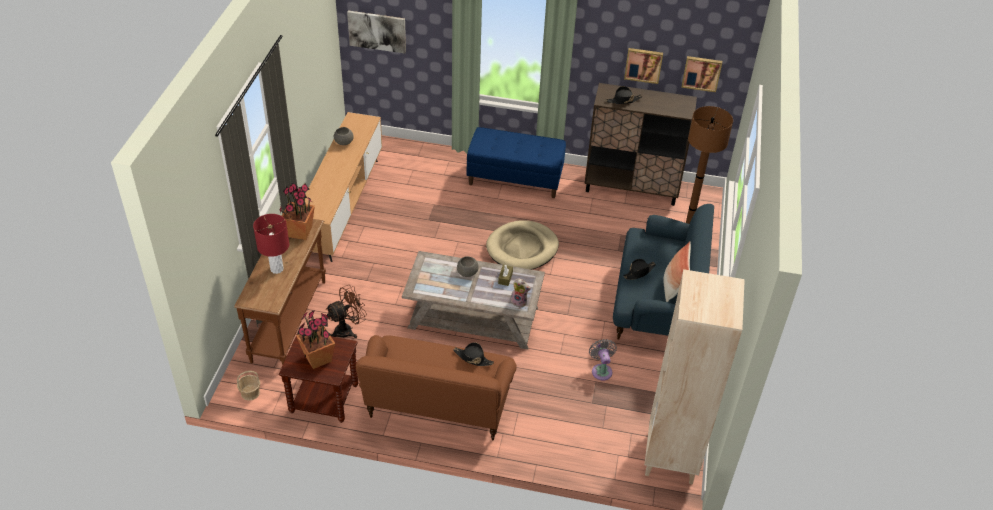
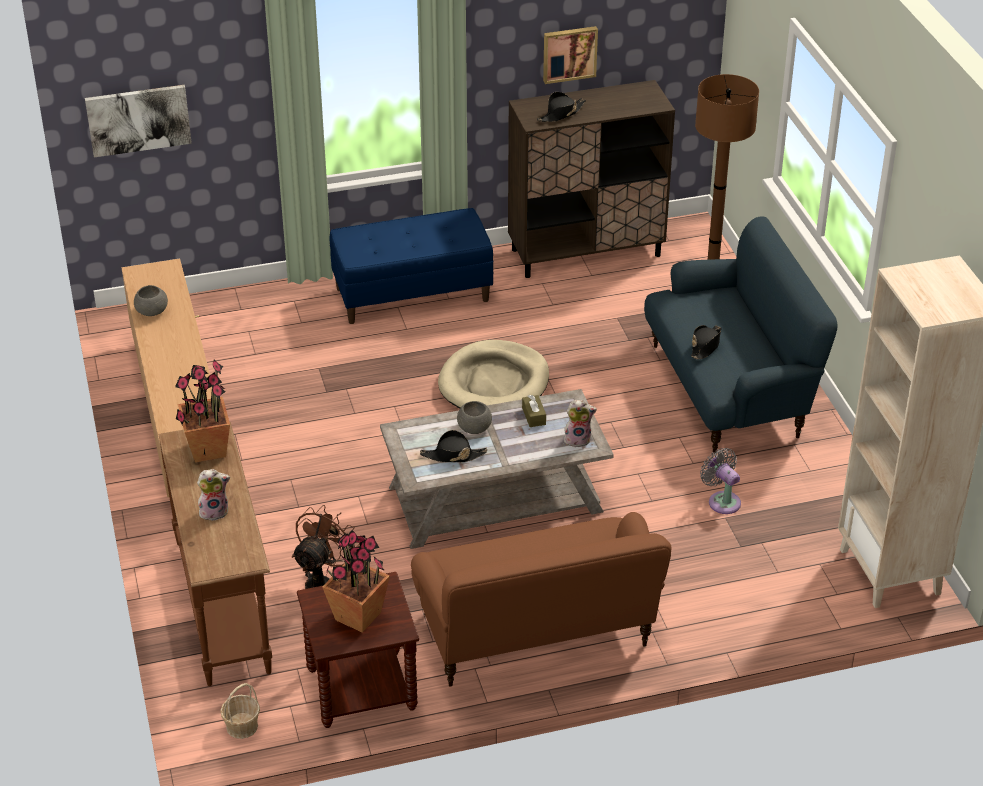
camera: 25 degrees left, 5 degrees down
red table lamp [253,214,289,274] -> plush toy [197,469,230,521]
black hat [453,342,494,366] -> black hat moved to [420,430,487,462]
pillow [663,241,691,302] -> none
picture [681,56,722,92] -> none

